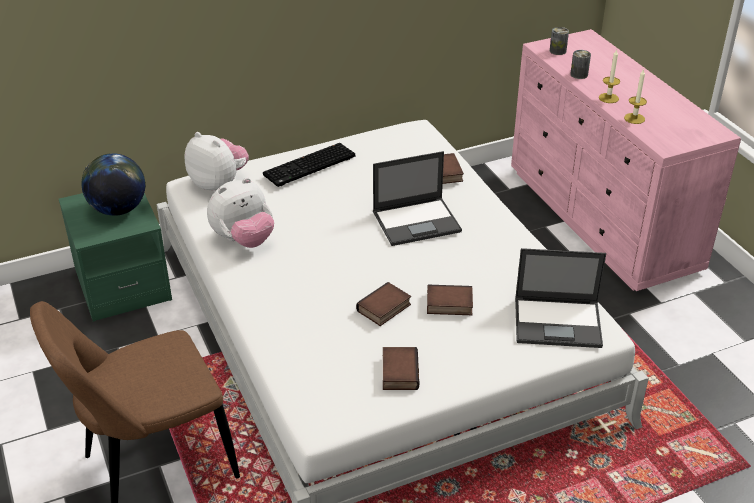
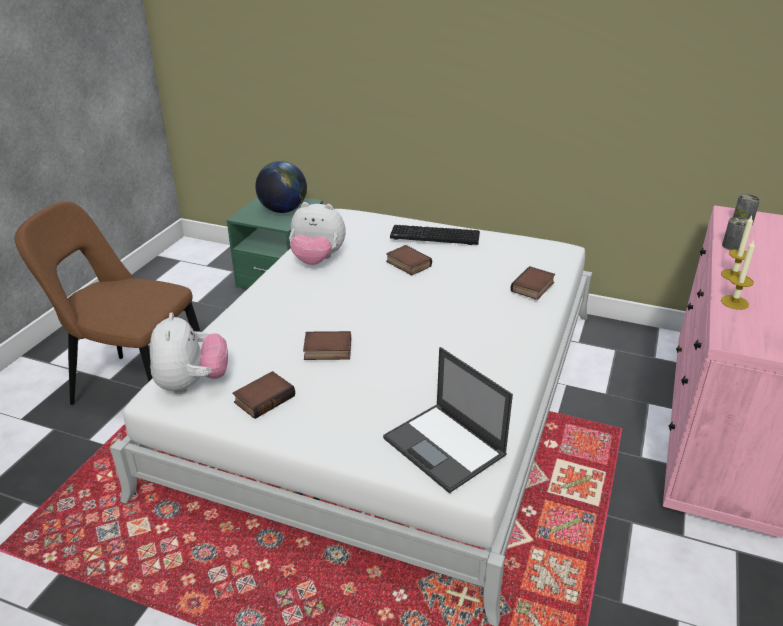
camera: 45 degrees right, 5 degrees down
plush toy [184,132,249,192] -> plush toy moved to [150,313,228,394]
laptop [373,151,462,246] -> none
book [427,285,473,315] -> book moved to [386,245,432,275]

